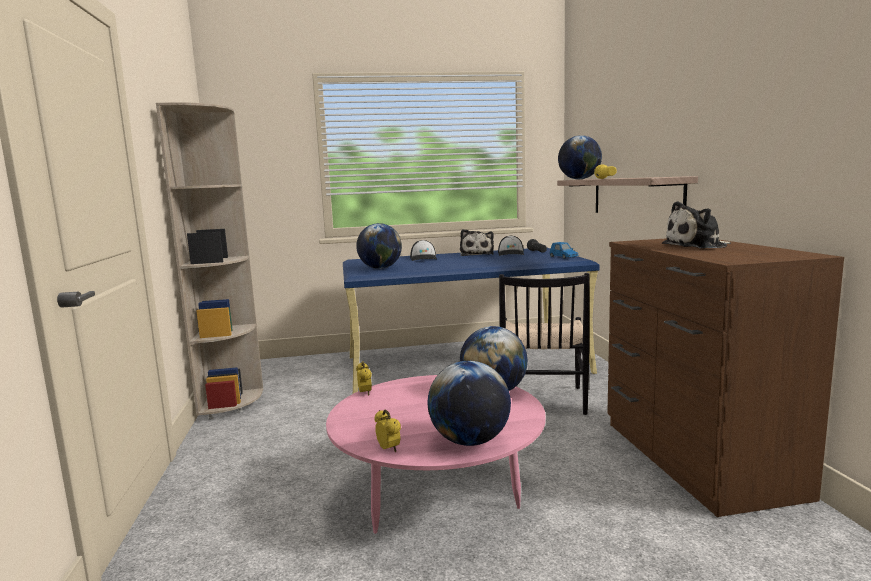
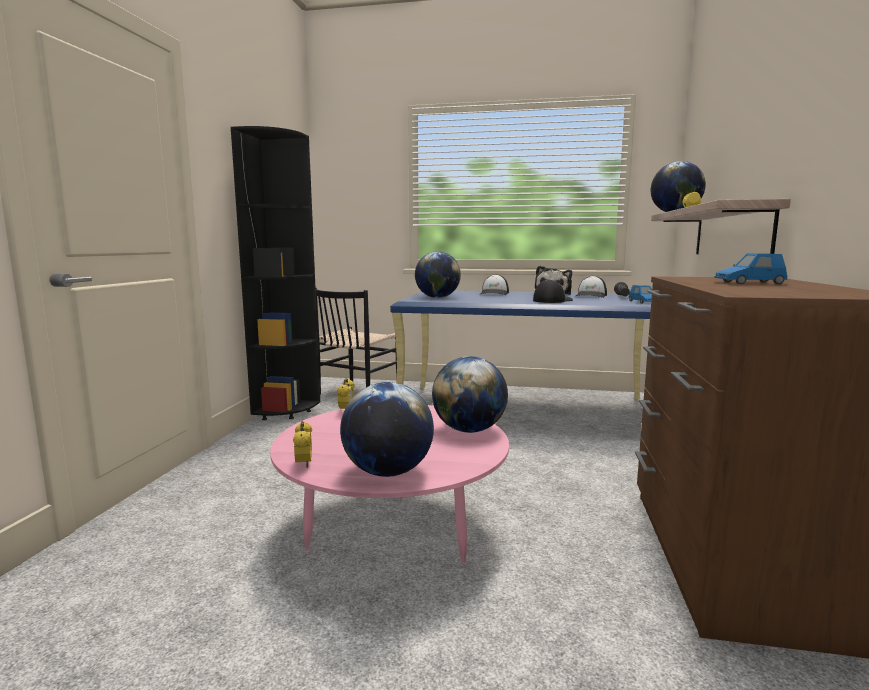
camera: 20 degrees right, 0 degrees up
beige bookcase [156,102,263,419] -> black bookcase [231,126,320,420]
black chair [499,273,590,415] -> black chair moved to [315,287,397,395]
plush toy [662,201,731,249] -> blue toy car [714,253,787,284]
none -> cap [533,279,573,303]

